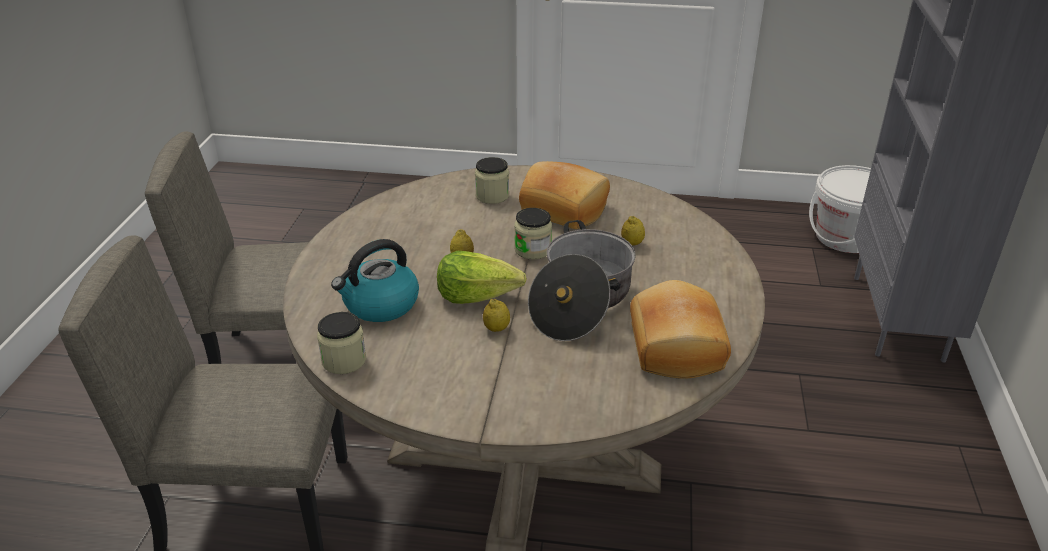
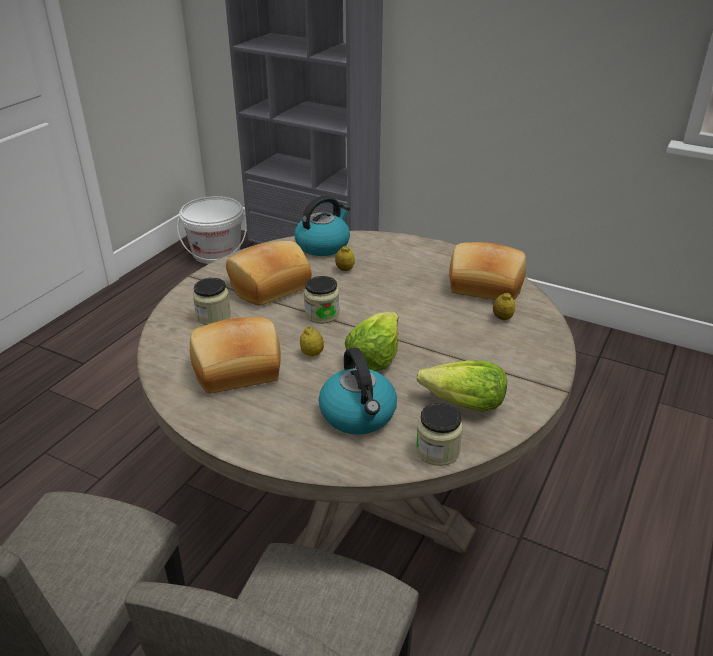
camera: 70 degrees left, 0 degrees up
lemon [483,299,510,332] -> lemon moved to [493,293,515,320]
cooking pot [528,220,636,341] -> none
none -> bread [190,317,281,394]
none -> kettle [295,195,350,256]
none -> lettuce [417,361,507,412]

